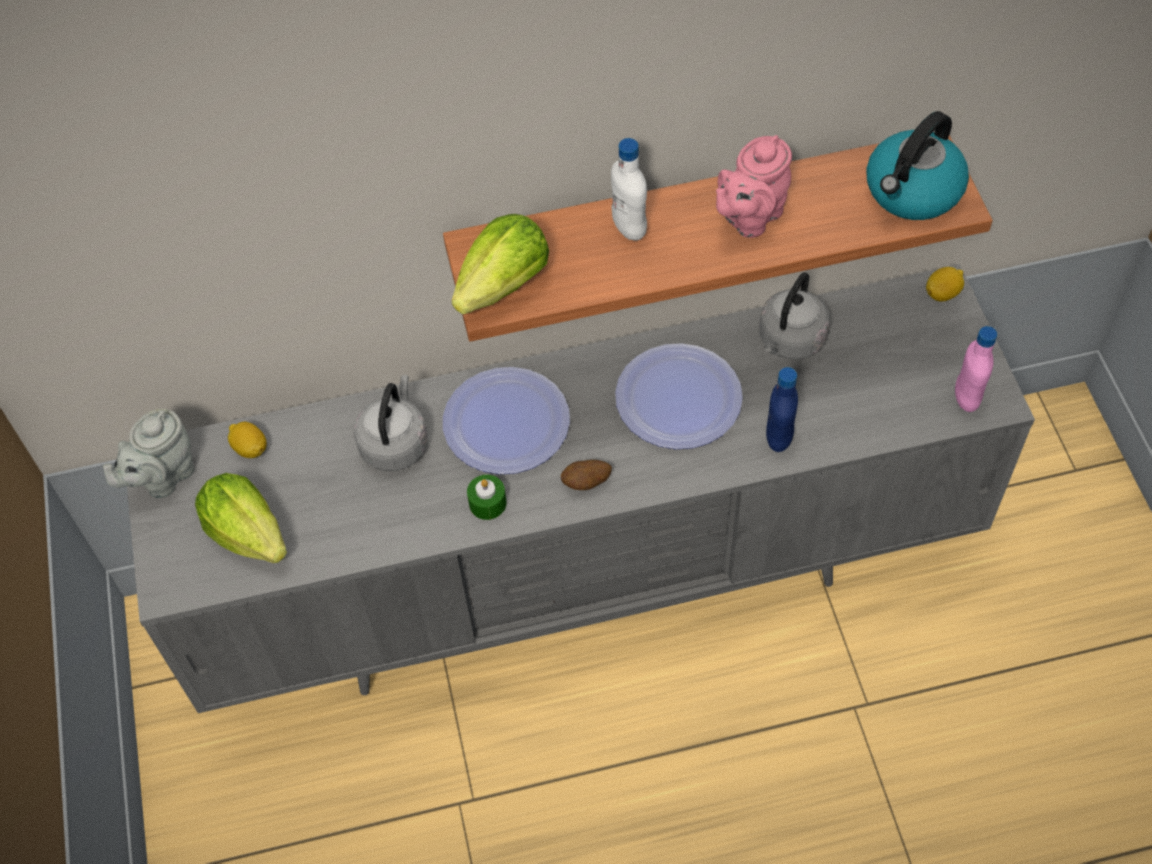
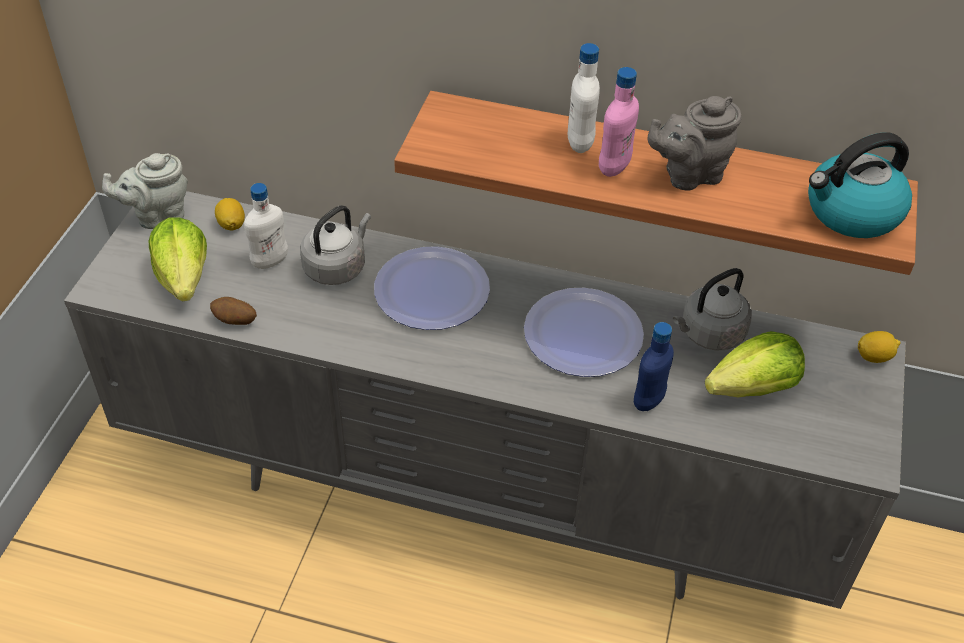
camera: 25 degrees right, 10 degrees down
lettuce [451,214,549,314] -> lettuce moved to [705,331,805,398]
green candle [467,475,507,520] -> none
potato [561,460,612,490] -> potato moved to [210,297,257,325]
pink teapot [716,135,792,238] -> grey teapot [647,96,742,190]
pink bottle [955,326,997,412] -> pink bottle moved to [599,67,639,177]
none -> white bottle [244,183,288,269]

